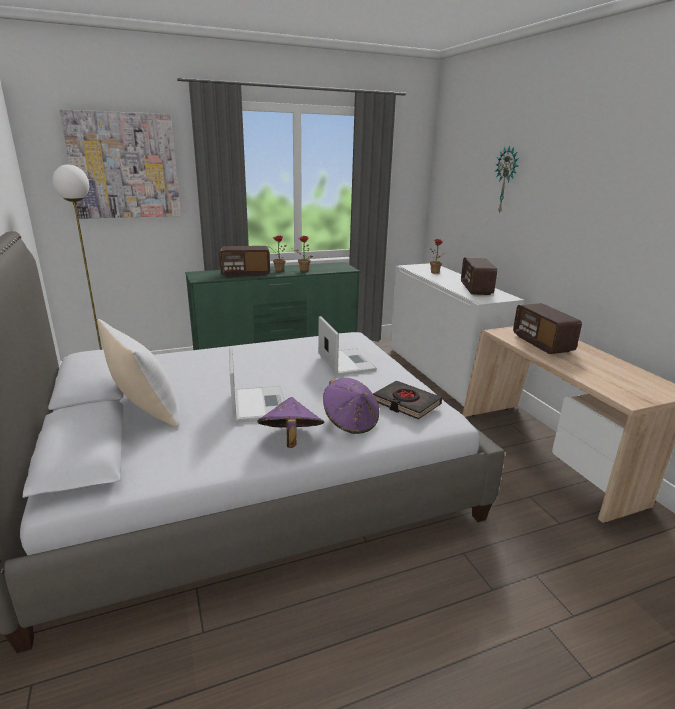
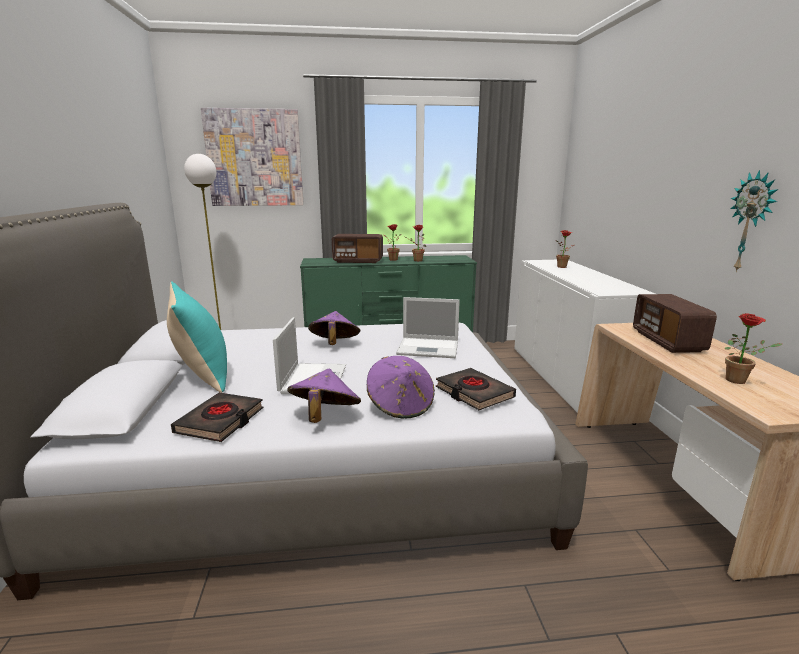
camera: 15 degrees right, 5 degrees down
white pillow [97,319,179,427] -> turquoise pillow [167,282,227,393]
laptop [318,316,377,376] -> laptop turned 105 degrees clockwise [396,297,460,358]
radio [461,258,497,295] -> none
wall clock [495,145,519,214] -> wall clock moved to [730,170,778,272]
none -> black book [171,393,264,442]
none -> purple hat [308,311,360,345]
none -> potted plant [725,313,782,384]

